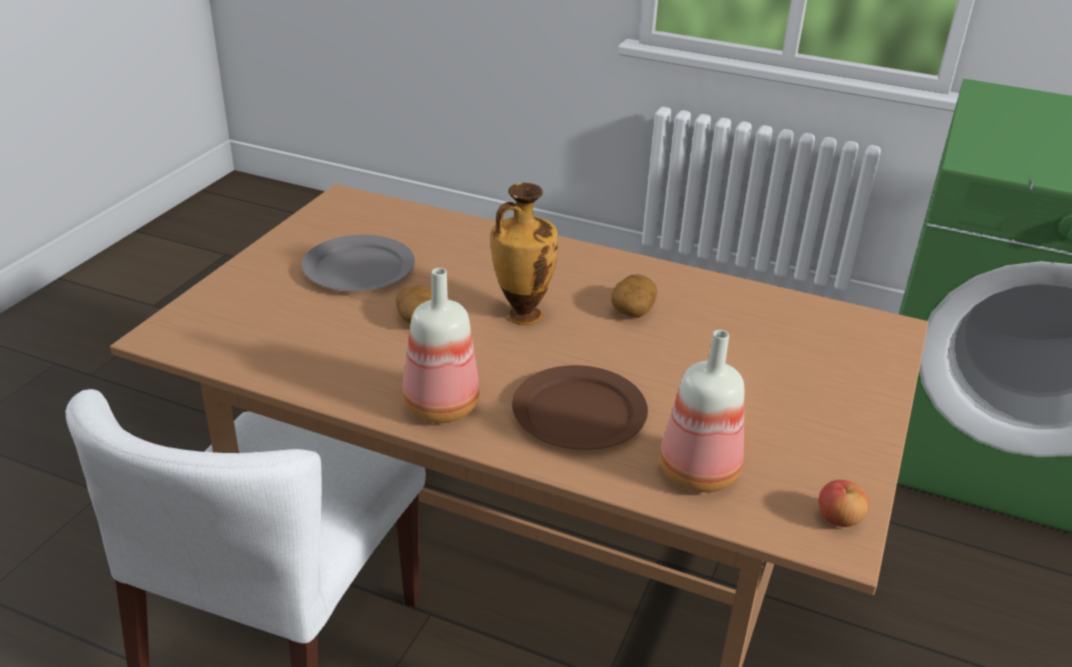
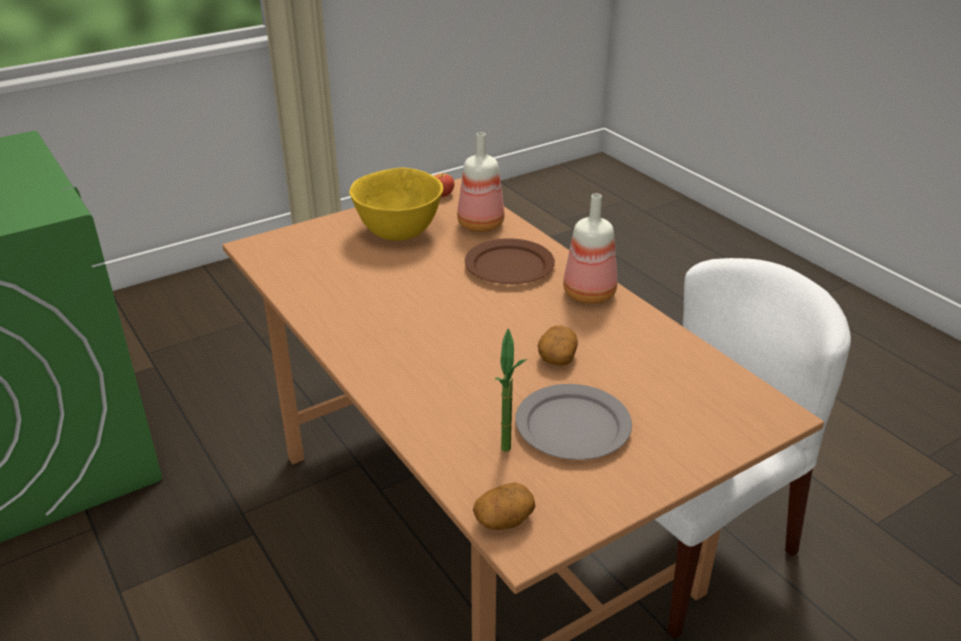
camera: 145 degrees left, 0 degrees up
vase [491,183,558,325] -> none
potato [611,274,657,318] -> potato moved to [473,482,535,530]
none -> yellow bowl [349,167,443,241]
none -> potted plant [495,328,527,452]

